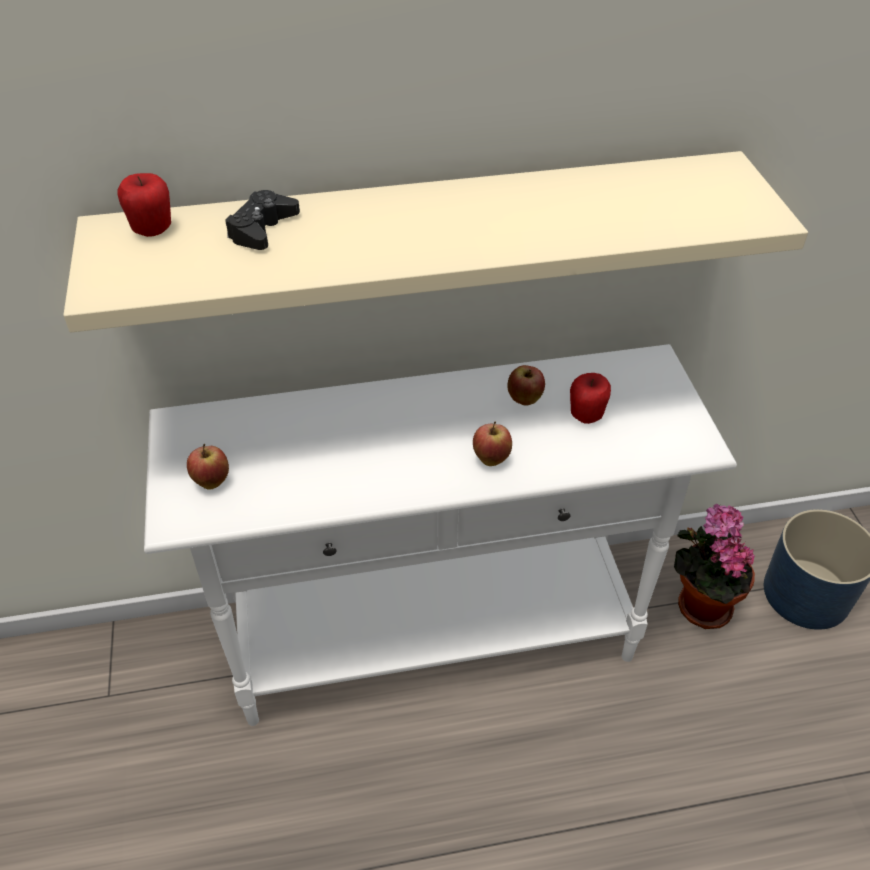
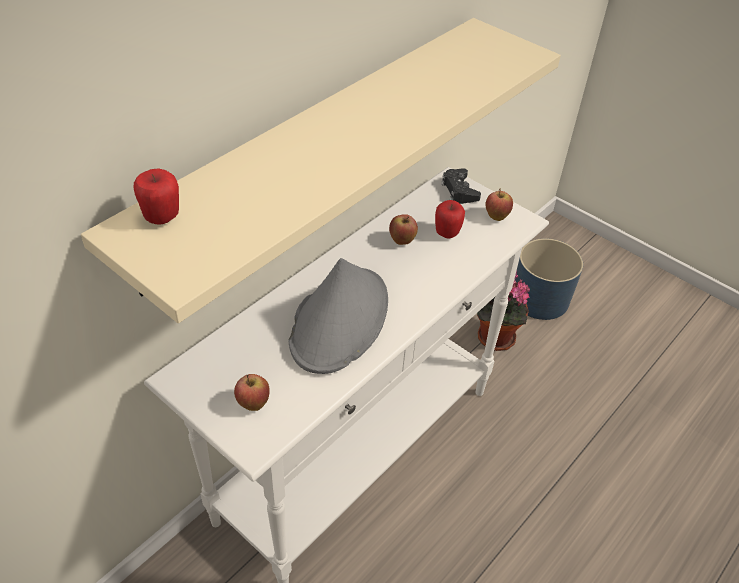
camera: 40 degrees left, 0 degrees up
black game controller [225,190,300,250] -> black game controller moved to [441,168,481,204]
apple [473,421,512,466] -> apple moved to [486,188,513,221]
none -> grey hat [288,258,388,374]

